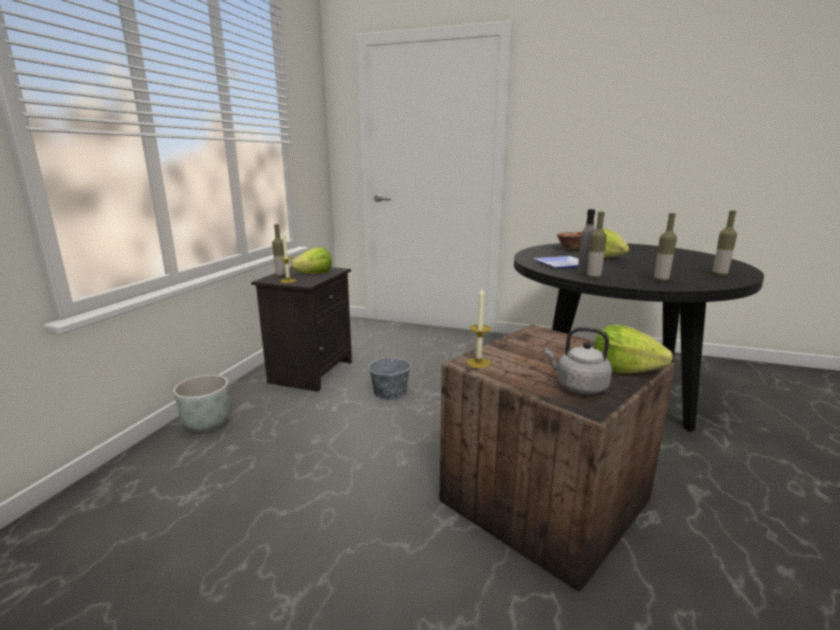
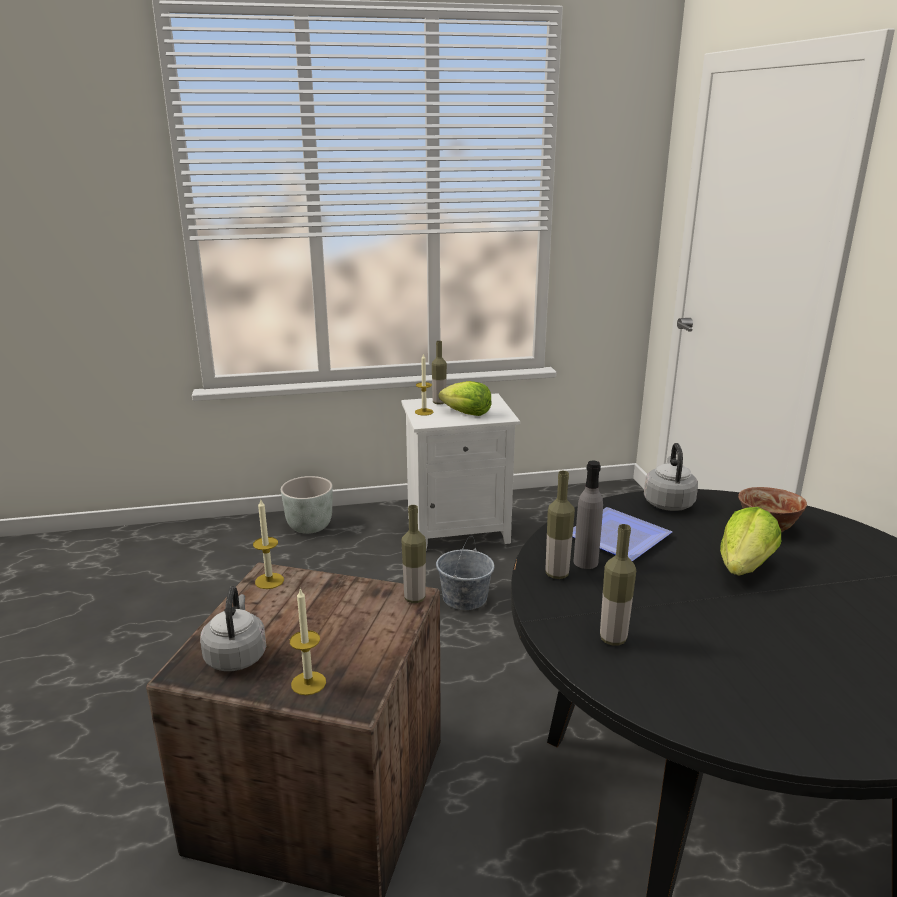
camera: 60 degrees right, 5 degrees up
black nightstand [251,267,352,392] -> white nightstand [401,393,520,550]
lettuce [593,324,673,373] -> candle [290,589,326,695]
bottle [713,210,737,276] -> bottle moved to [401,505,426,603]
none -> grey kettle [644,443,698,511]

